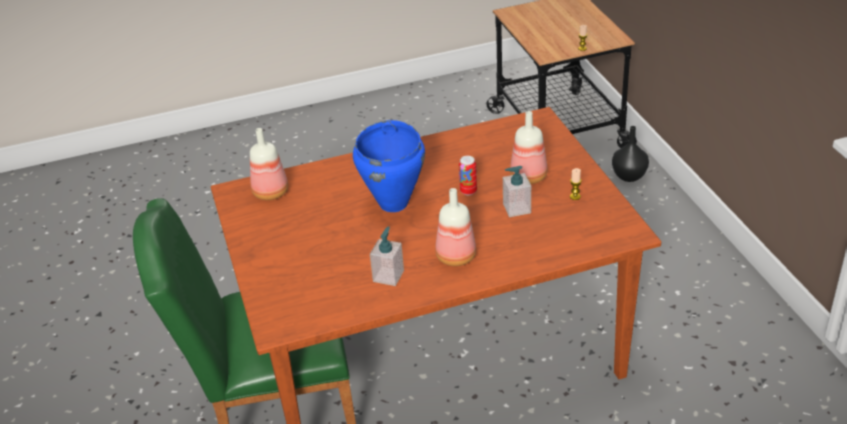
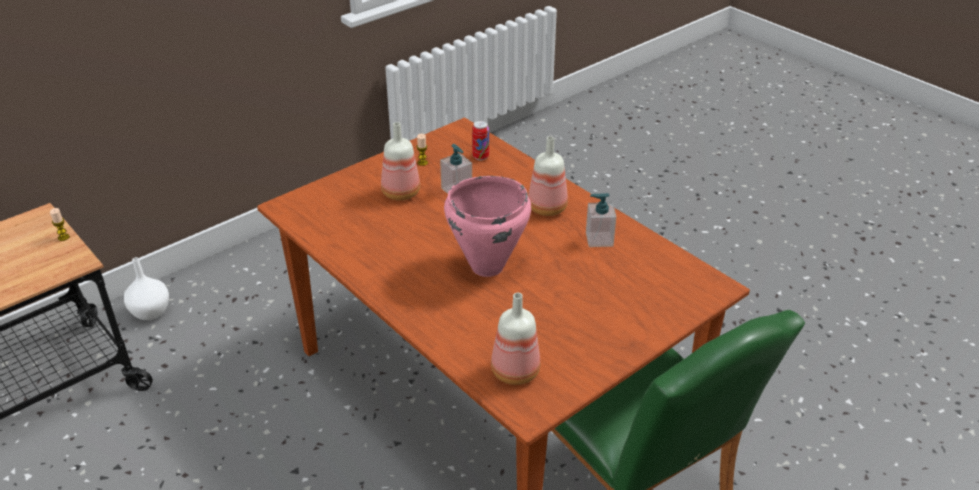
camera: 115 degrees left, 0 degrees up
blue cooking pot [353,120,425,212] -> pink cooking pot [444,176,531,277]
can [459,156,477,195] -> can moved to [472,120,489,160]
black vase [612,126,649,182] -> white vase [124,257,169,320]

